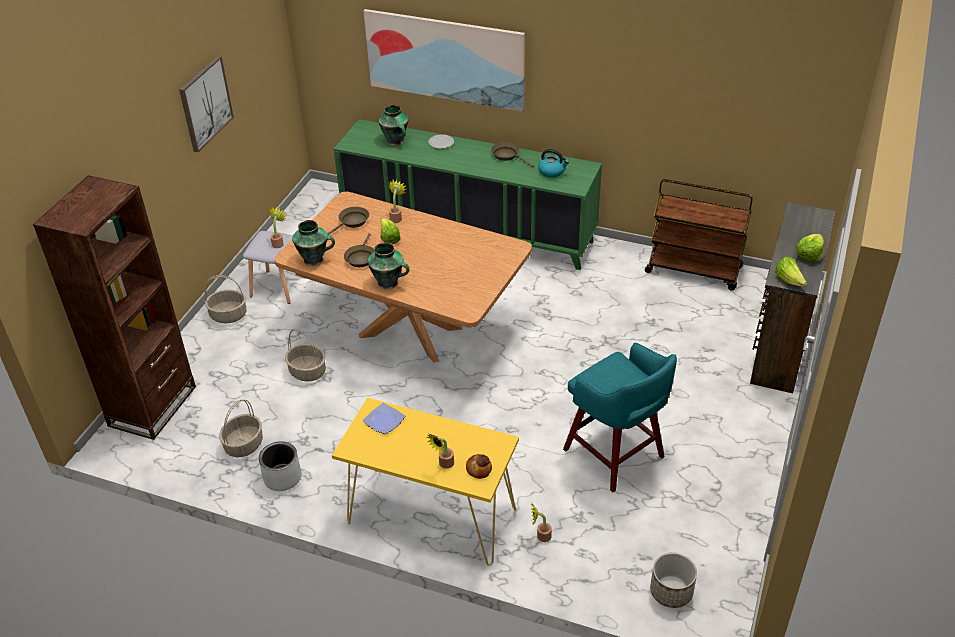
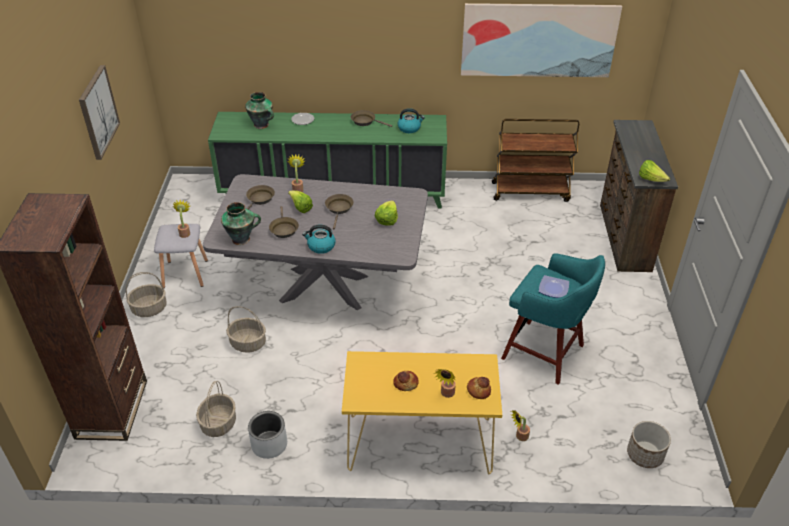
camera: 20 degrees left, 0 degrees up
brown dining table [274,192,532,362] -> grey dining table [203,174,428,310]
plate [363,403,405,434] -> plate moved to [539,275,569,298]
picture [364,9,525,112] -> picture moved to [461,3,622,77]
vase [367,242,409,290] -> kettle [302,225,336,254]
lettuce [796,234,824,262] -> lettuce moved to [375,201,398,226]
none -> brown frying pan [325,194,354,229]
none -> bread [393,371,419,391]

